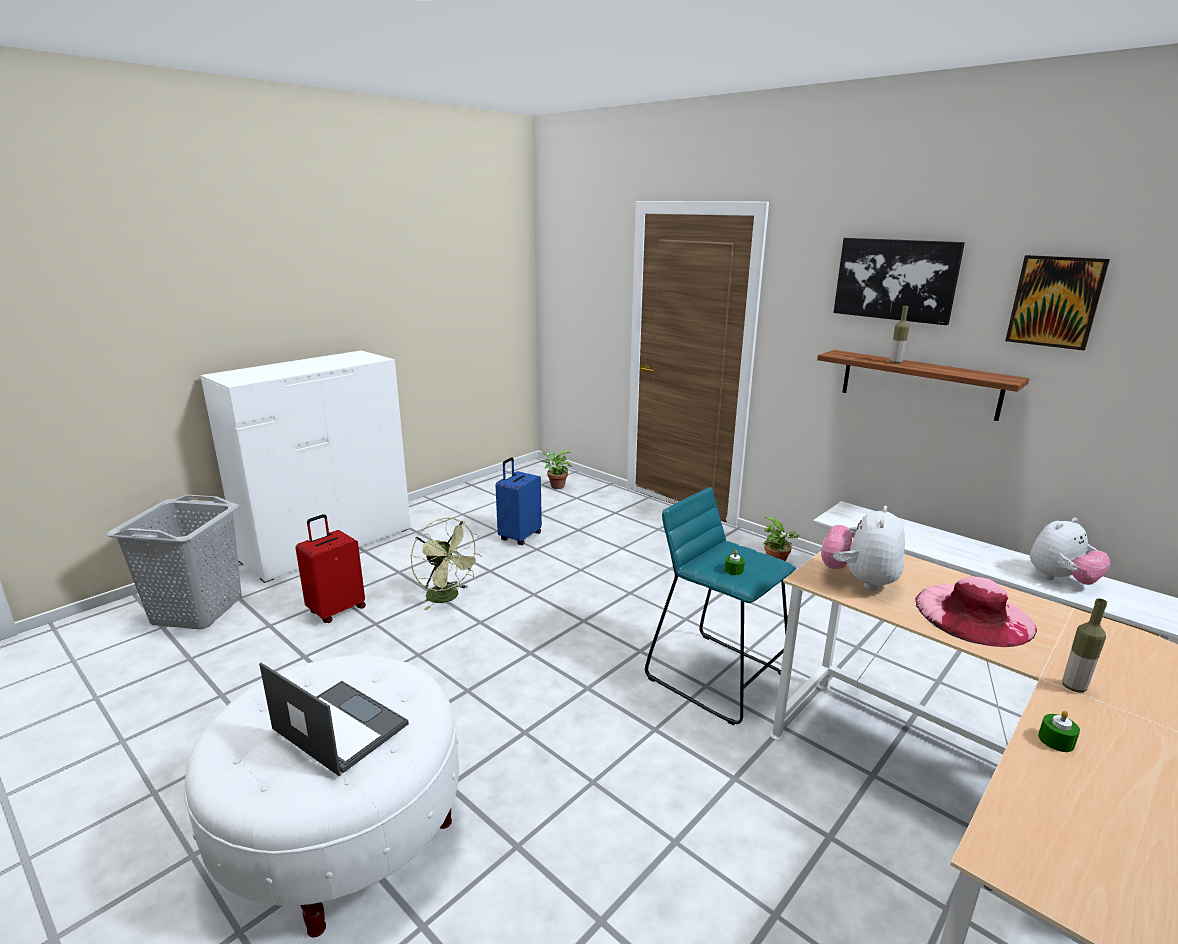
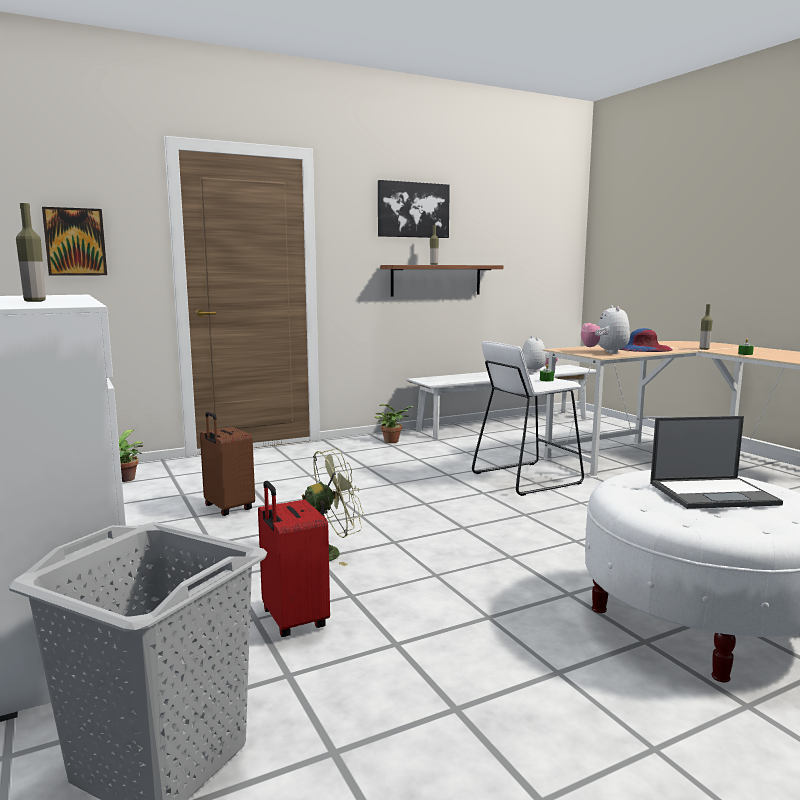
camera: 70 degrees left, 10 degrees down
laptop [259,663,409,776] -> laptop turned 150 degrees counterclockwise [650,416,783,509]
blue suitcase [496,458,542,545] -> brown suitcase [200,412,255,516]
turquoise stool [645,487,796,725] -> white stool [472,341,584,496]
plush toy [821,506,905,591] -> plush toy turned 45 degrees clockwise [581,305,630,354]
pink hat [916,577,1037,647] -> blue hat [619,328,673,352]
picture [1005,255,1110,350] -> picture moved to [42,207,107,276]
none -> bottle [16,203,46,302]

